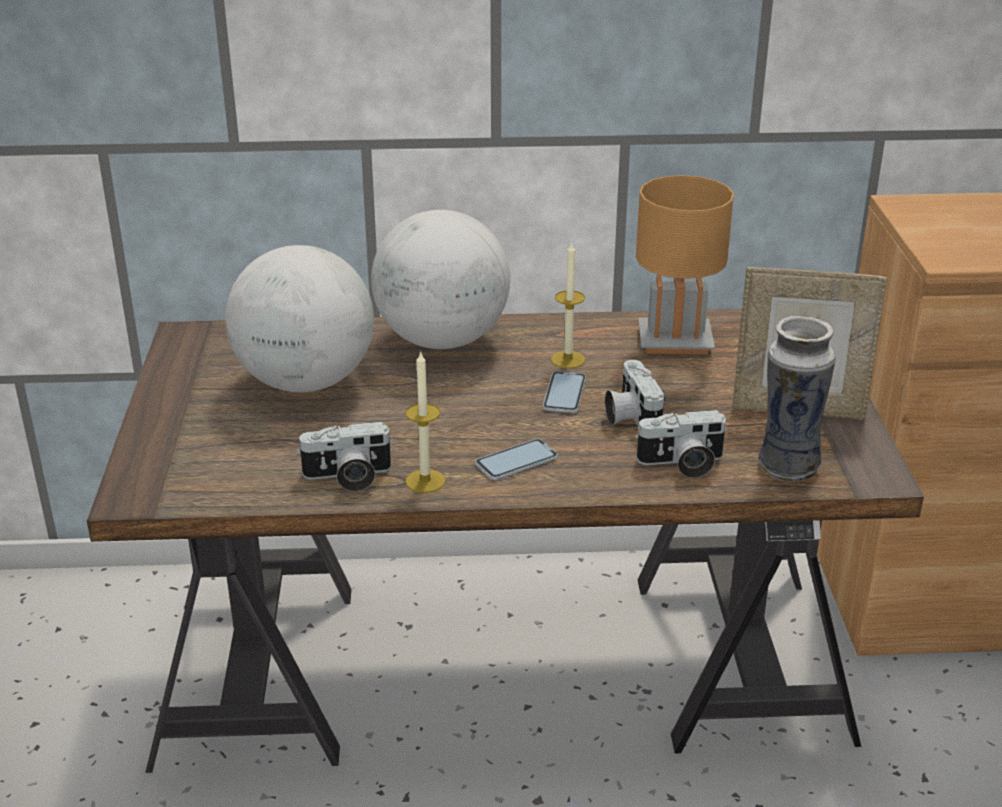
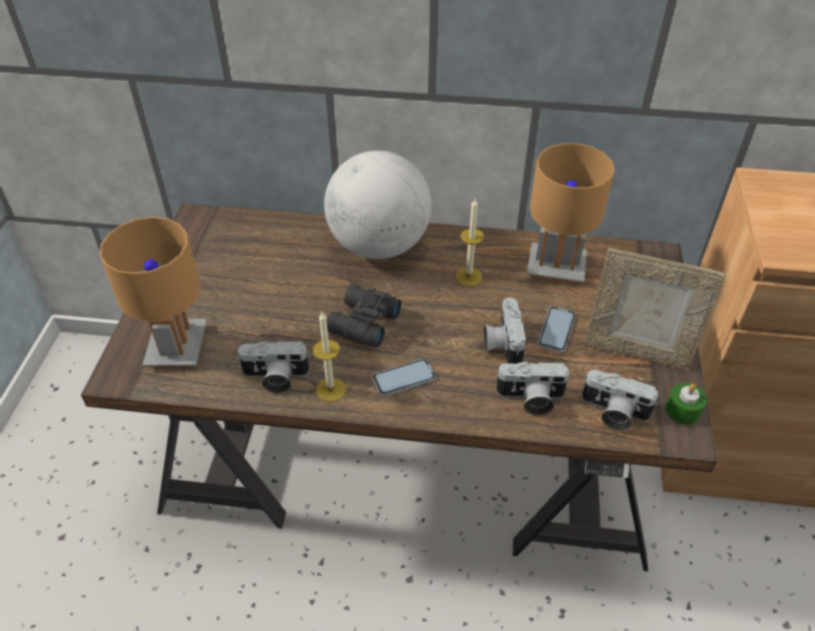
camera: 10 degrees right, 15 degrees up
globe [225,245,374,392] -> none
phone [543,371,586,413] -> phone moved to [538,306,576,352]
vase [758,316,836,482] -> camera [582,370,658,431]
none -> brown table lamp [100,217,207,367]
none -> black binoculars [327,285,401,348]
none -> green candle [665,383,707,425]

